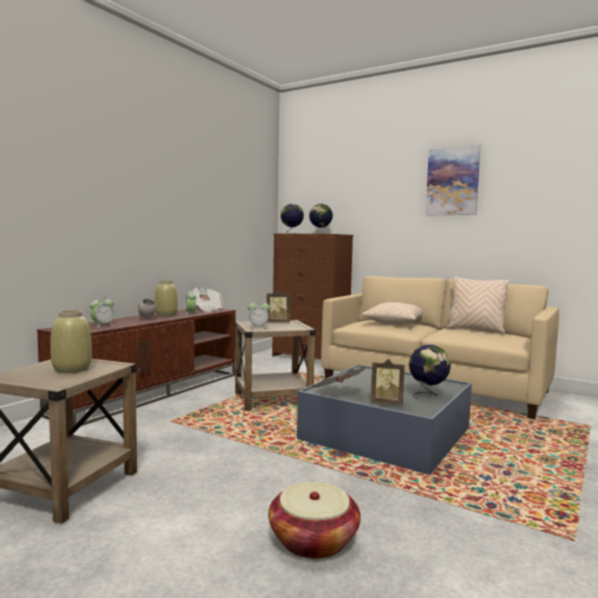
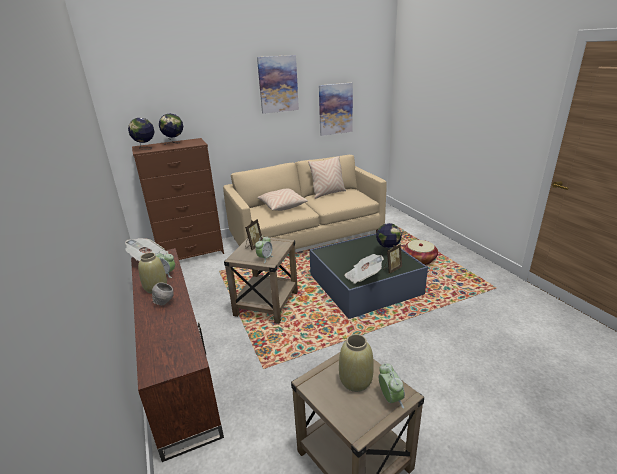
camera: 55 degrees left, 20 degrees up
alarm clock [90,297,114,327] -> alarm clock moved to [379,363,405,408]
basket [268,482,361,559] -> basket moved to [403,240,438,265]
none -> picture [319,83,353,136]

